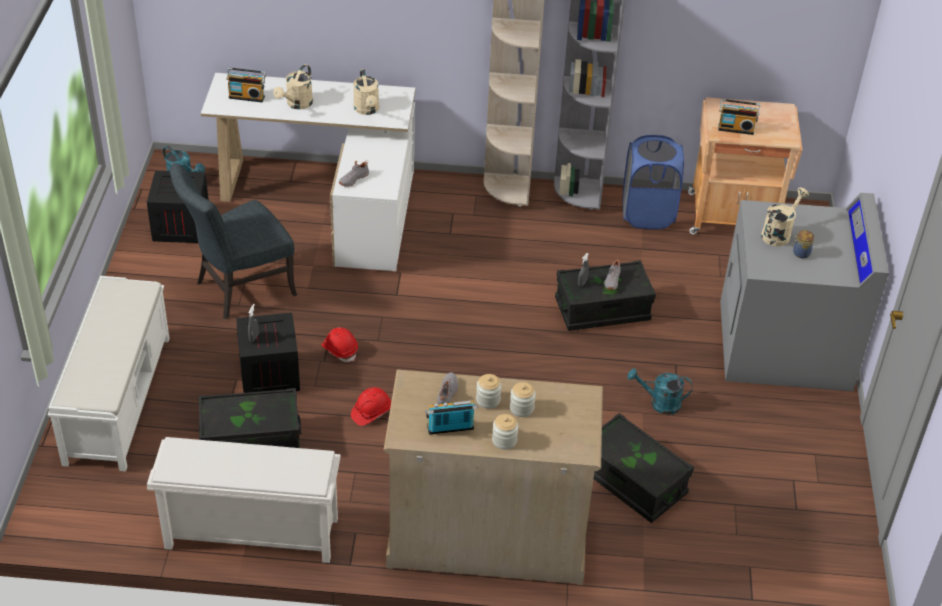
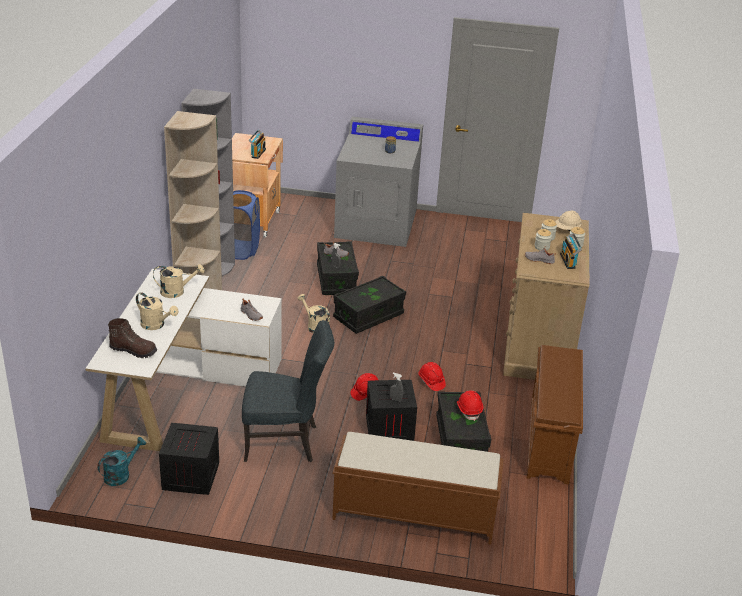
camera: 85 degrees left, 10 degrees down
white bench [48,276,170,471] -> brown bench [332,432,504,544]
white shoe rack [147,437,341,563] -> brown shoe rack [527,345,583,485]
grey chair [169,163,297,319] -> grey chair turned 60 degrees counterclockwise [242,320,334,462]
radio [226,67,266,102] -> brown boot [108,318,157,358]
black storage box [594,413,694,523] -> black storage box moved to [333,276,406,334]
turquoise watering can [627,368,693,415] -> none
beige watering can [761,187,809,246] -> beige watering can moved to [297,294,330,333]
none -> red hard hat [457,390,483,421]
none -> beige hard hat [555,210,582,231]

